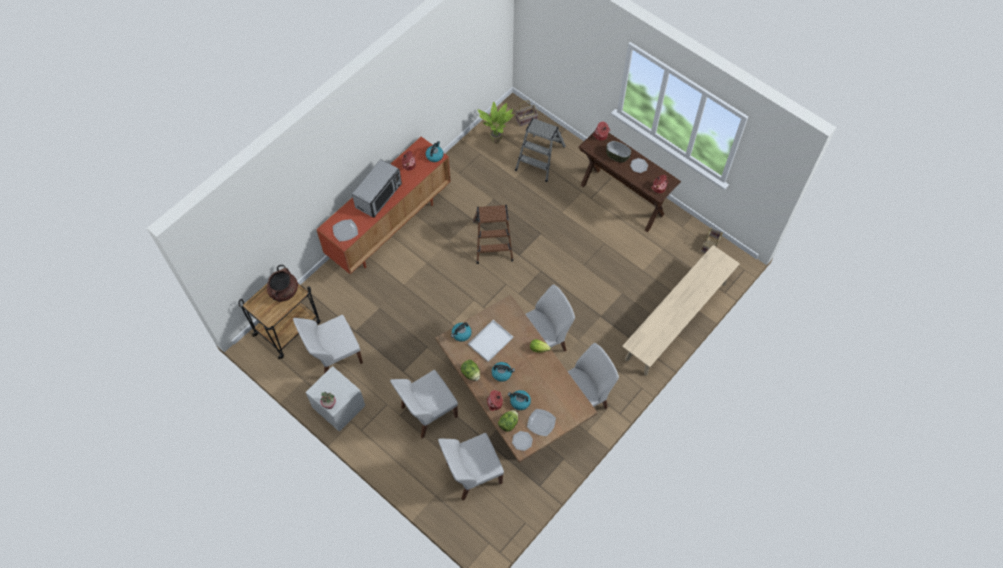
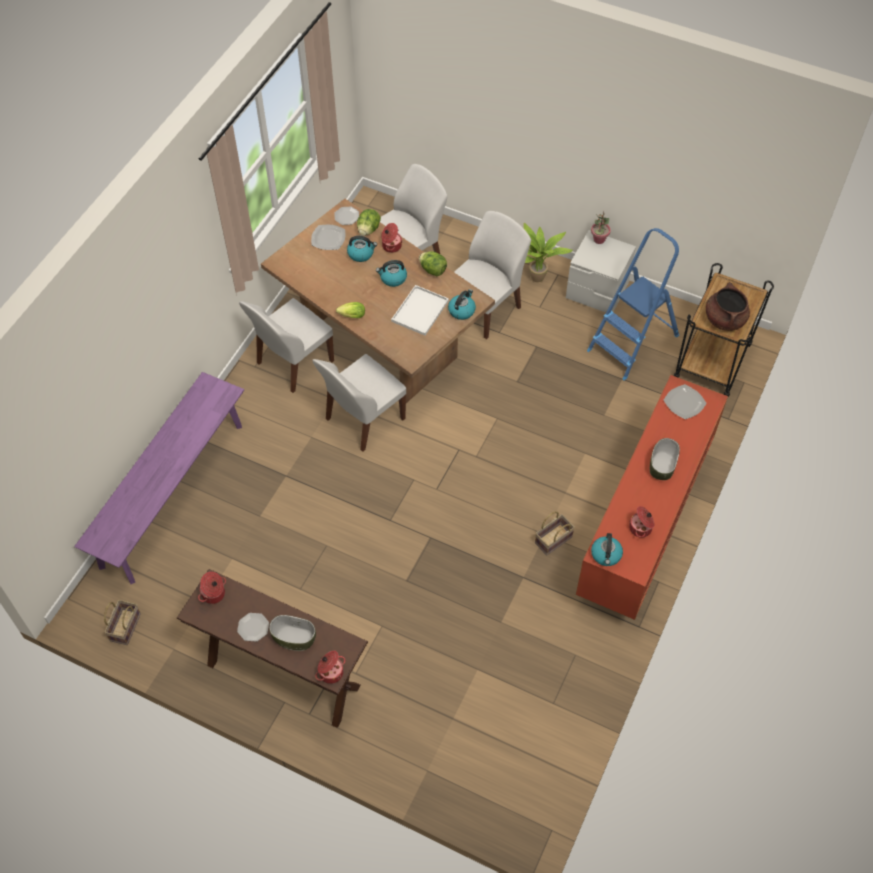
camera: 165 degrees right, 5 degrees down
white chair [293,315,363,374] -> blue step ladder [587,228,679,380]
microwave [352,159,402,218] -> bowl [650,438,680,480]
brown step ladder [473,205,513,264] -> none
potted plant [478,102,514,143] -> potted plant moved to [524,223,573,282]
basket [515,100,538,126] -> basket moved to [535,511,575,555]
grey step ladder [515,118,566,182] -> none
beige bench [622,245,740,375] -> purple bench [74,372,244,584]

